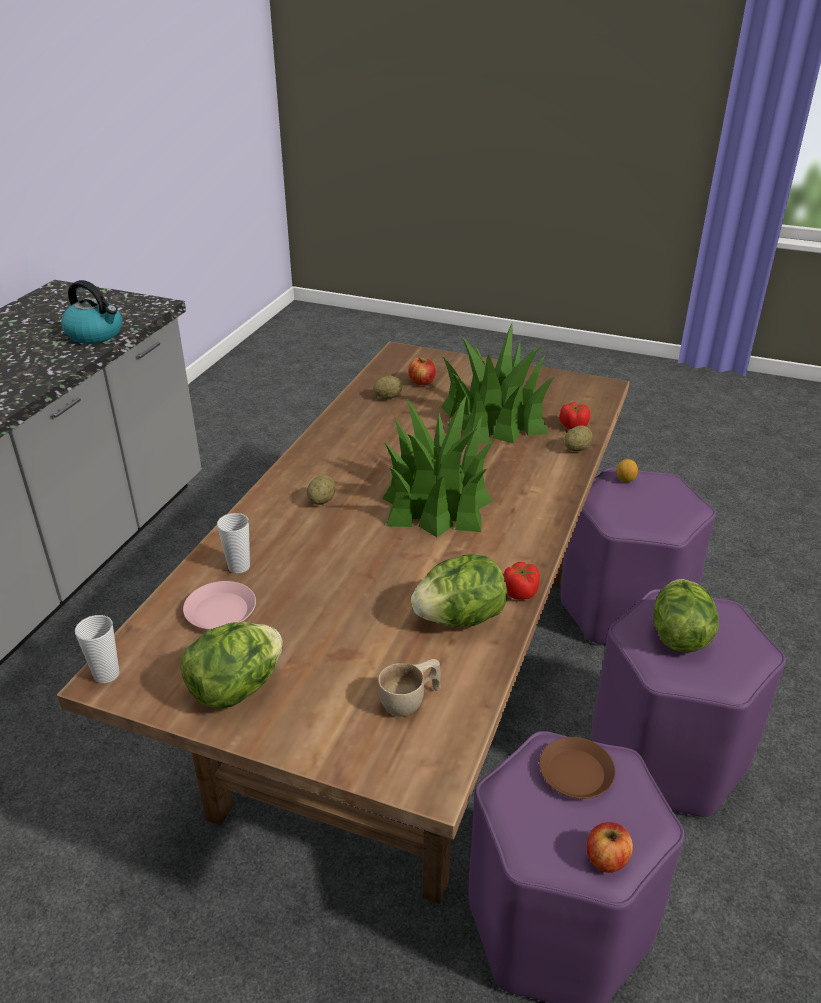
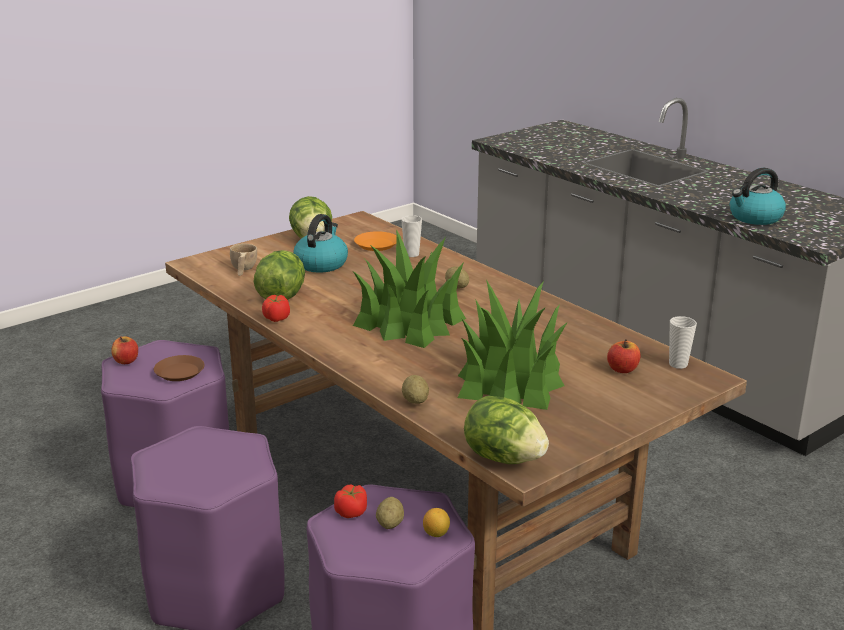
camera: 120 degrees right, 10 degrees down
cup [75,615,120,683] -> cup moved to [669,316,697,369]
pink plate [183,581,256,629] -> orange plate [354,231,397,251]
potato [373,376,403,399] -> potato moved to [376,497,404,529]
tomato [559,402,590,429] -> tomato moved to [334,484,367,518]
lettuce [653,579,719,652] -> lettuce moved to [464,395,549,464]
none -> kettle [293,214,348,273]

